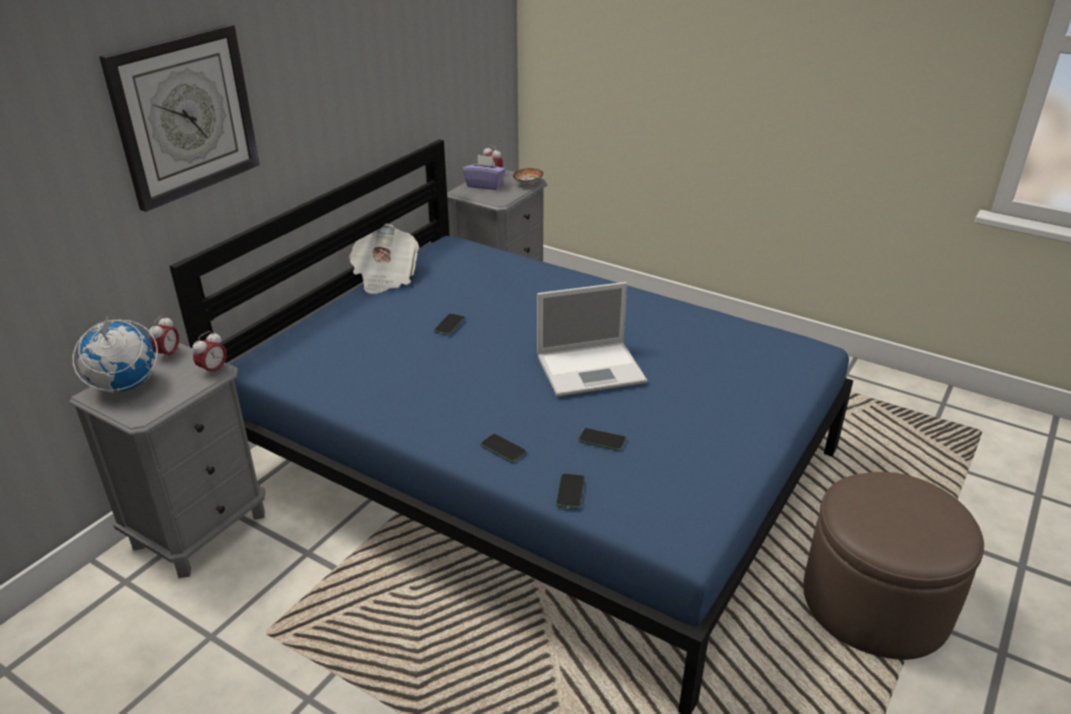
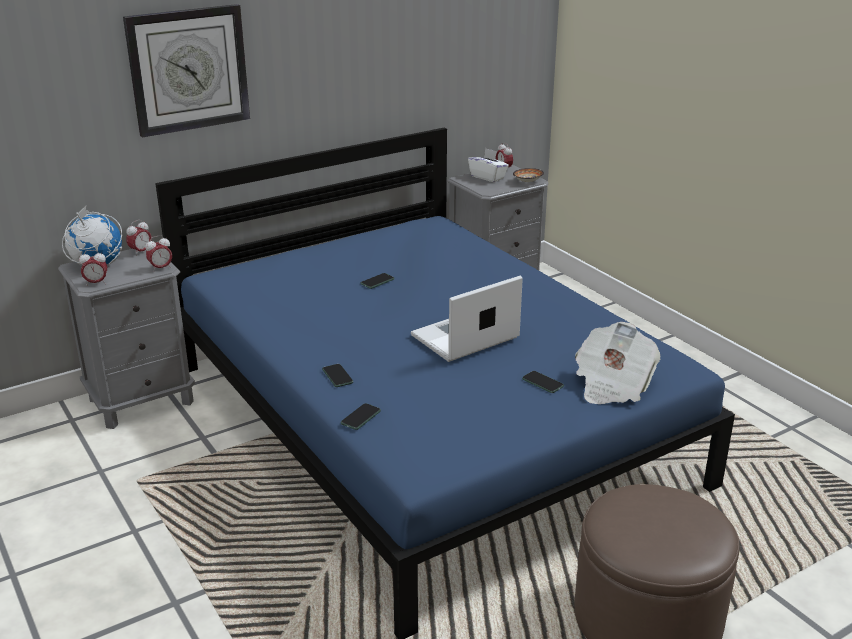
camera: 25 degrees right, 5 degrees down
newspaper [349,223,419,294] -> newspaper moved to [575,322,661,404]
purple tissue box [462,155,506,190] -> white tissue box [468,148,509,182]
laptop [537,282,647,397] -> laptop turned 135 degrees clockwise [411,276,523,362]
phone [578,428,626,451] -> phone moved to [522,371,564,393]
none -> alarm clock [79,250,107,286]

